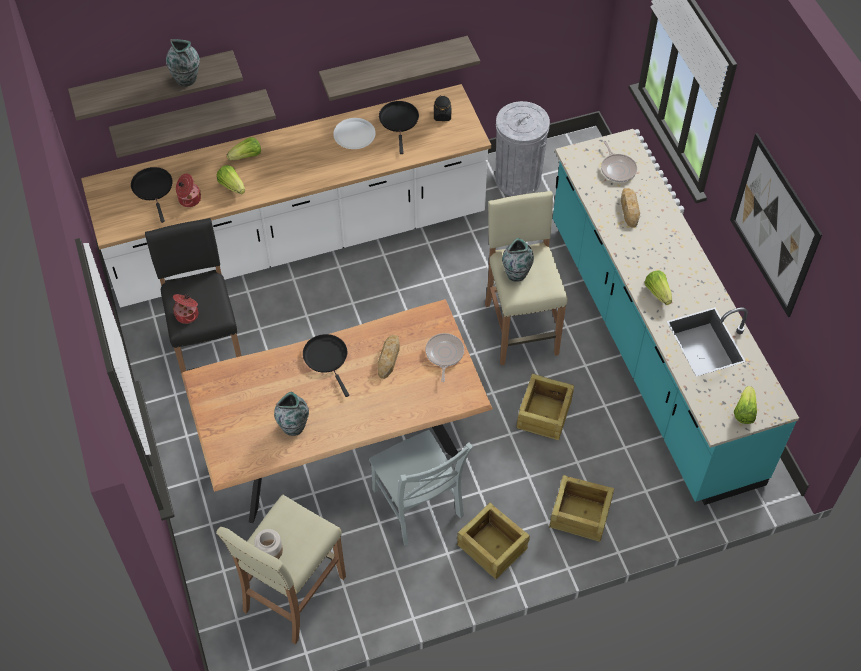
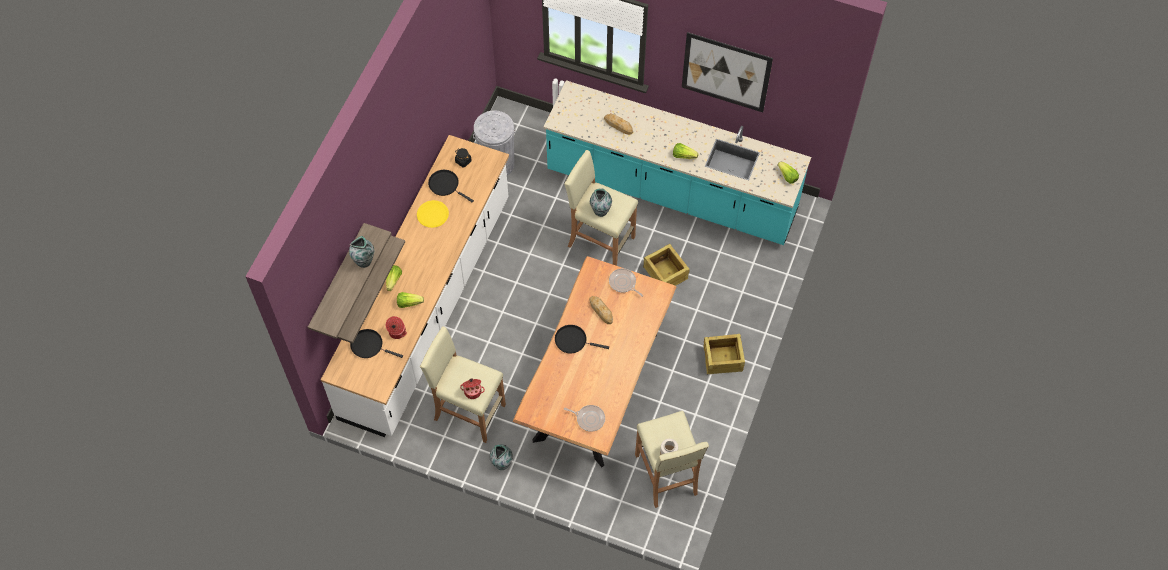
camera: 50 degrees left, 5 degrees up
black stool [145,218,242,373] -> beige stool [420,327,506,443]
vase [274,392,309,436] -> vase moved to [490,444,513,470]
shelf [319,36,480,101] -> none
white plate [333,118,376,149] -> yellow plate [417,200,449,228]
grey chair [369,430,473,546] -> none
crate [549,475,614,542] -> none
frying pan [601,141,637,182] -> frying pan moved to [564,405,605,432]

